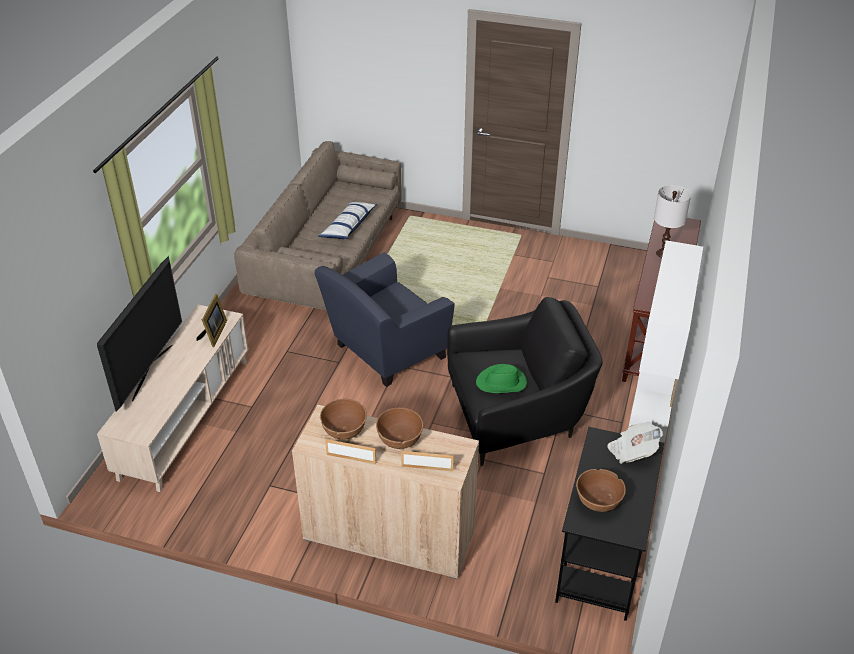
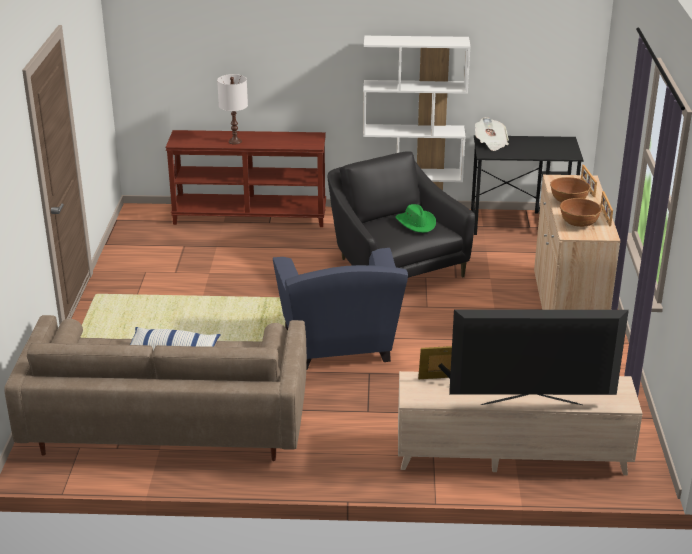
camera: 105 degrees left, 10 degrees down
blue armchair [315,252,455,387] -> blue armchair turned 45 degrees clockwise [273,248,408,370]
brown bowl [576,469,626,512] -> none

